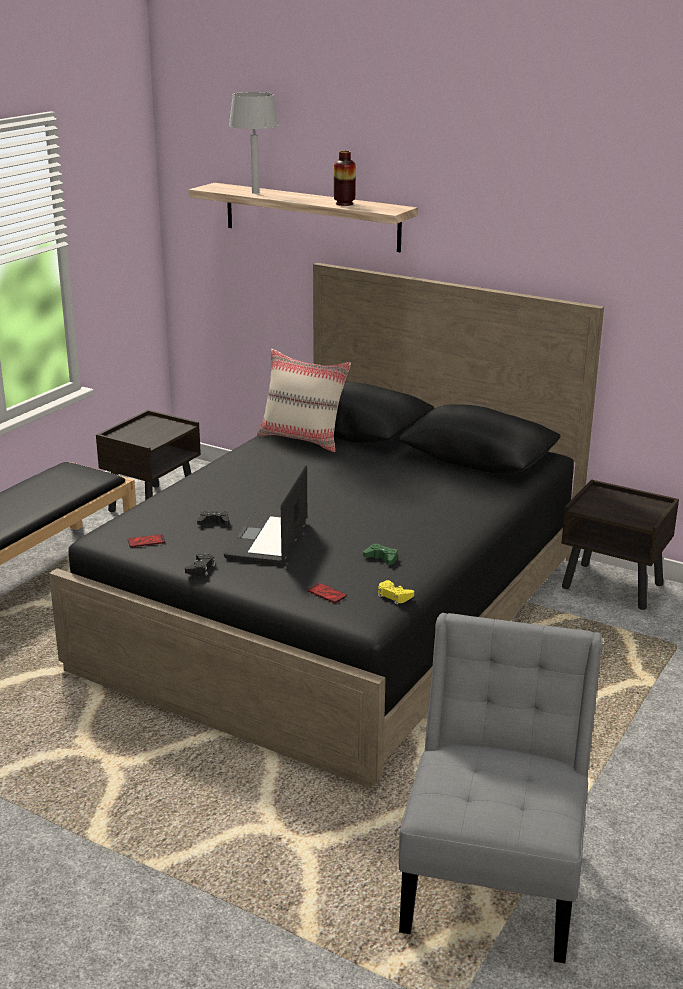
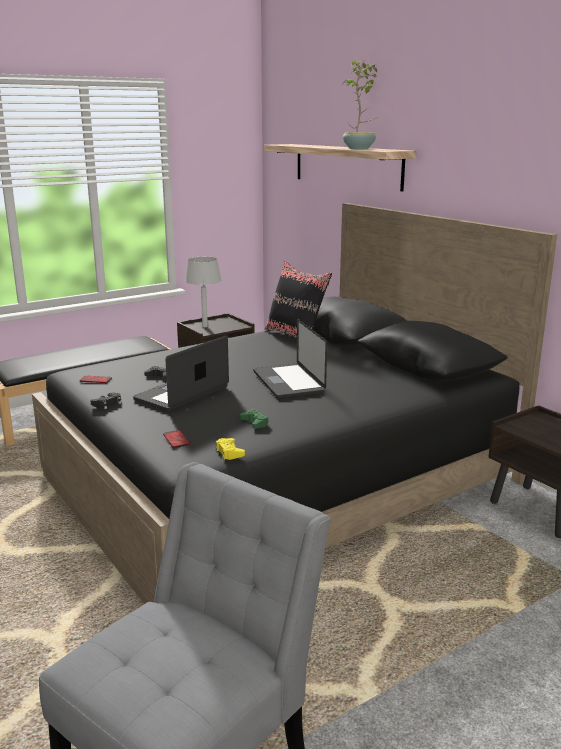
camera: 25 degrees right, 5 degrees down
grey table lamp [229,92,279,194] -> grey table lamp moved to [185,257,221,327]
beige pillow [257,349,351,452] -> black pillow [265,261,332,338]
vase [334,151,356,206] -> potted plant [343,60,378,149]
none -> laptop [253,319,327,399]

